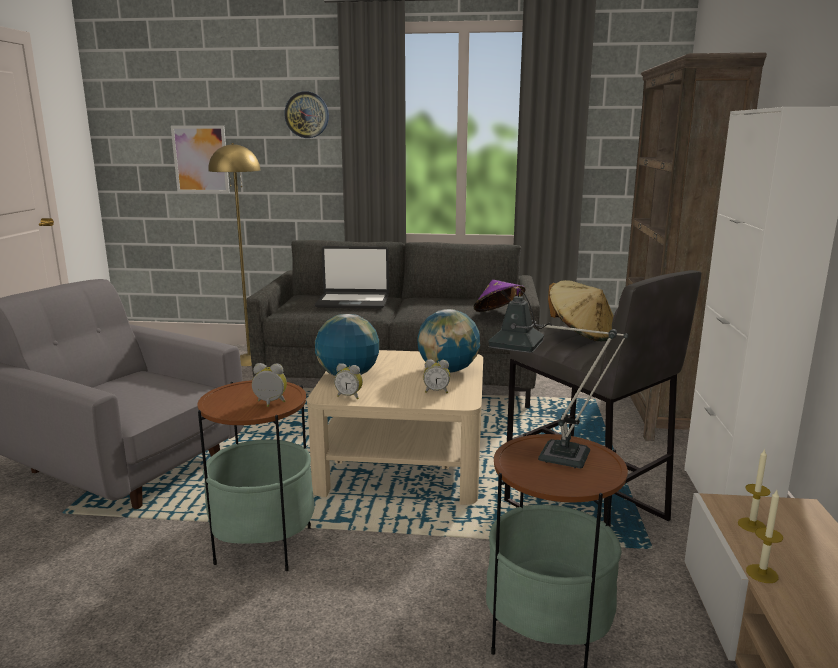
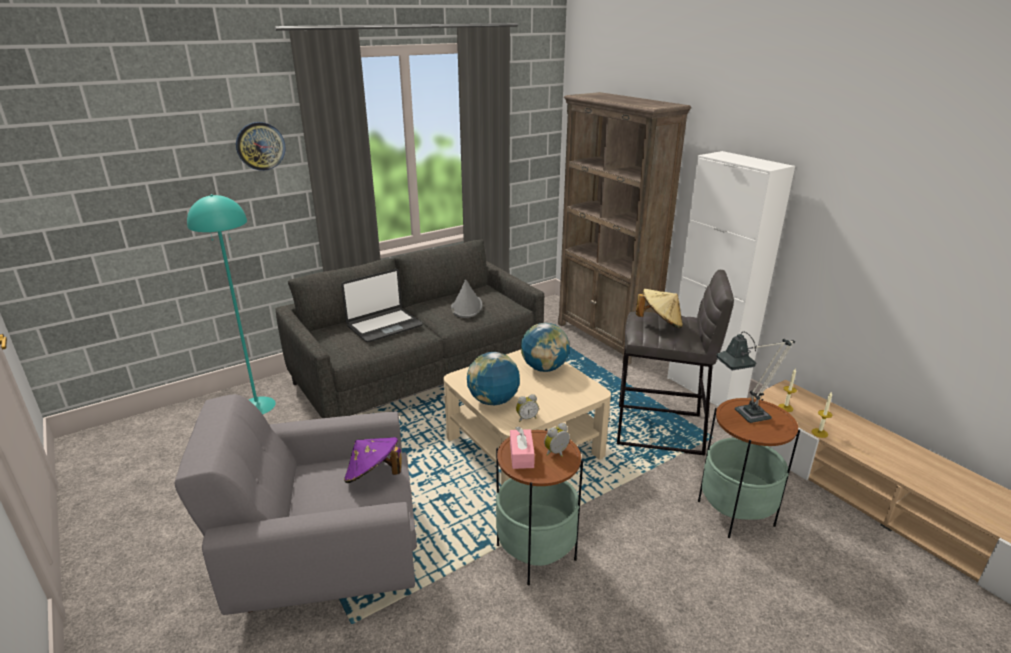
camera: 40 degrees left, 10 degrees up
picture [171,126,230,193] -> none
yellow floor lamp [208,143,261,366] -> turquoise floor lamp [187,194,276,414]
alarm clock [423,359,450,393] -> none
purple hat [473,280,526,312] -> purple hat moved to [344,437,402,483]
none -> grey hat [451,280,483,318]
none -> pink tissue box [510,427,535,469]

